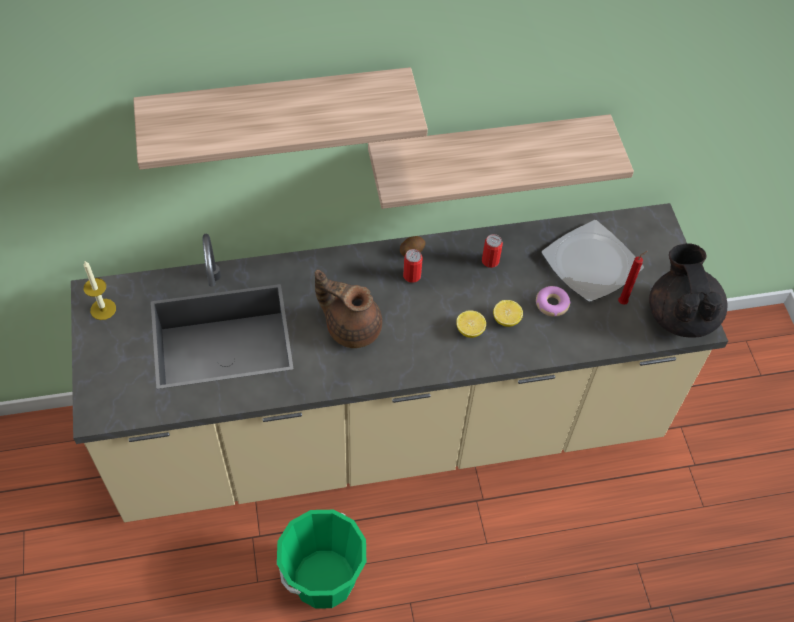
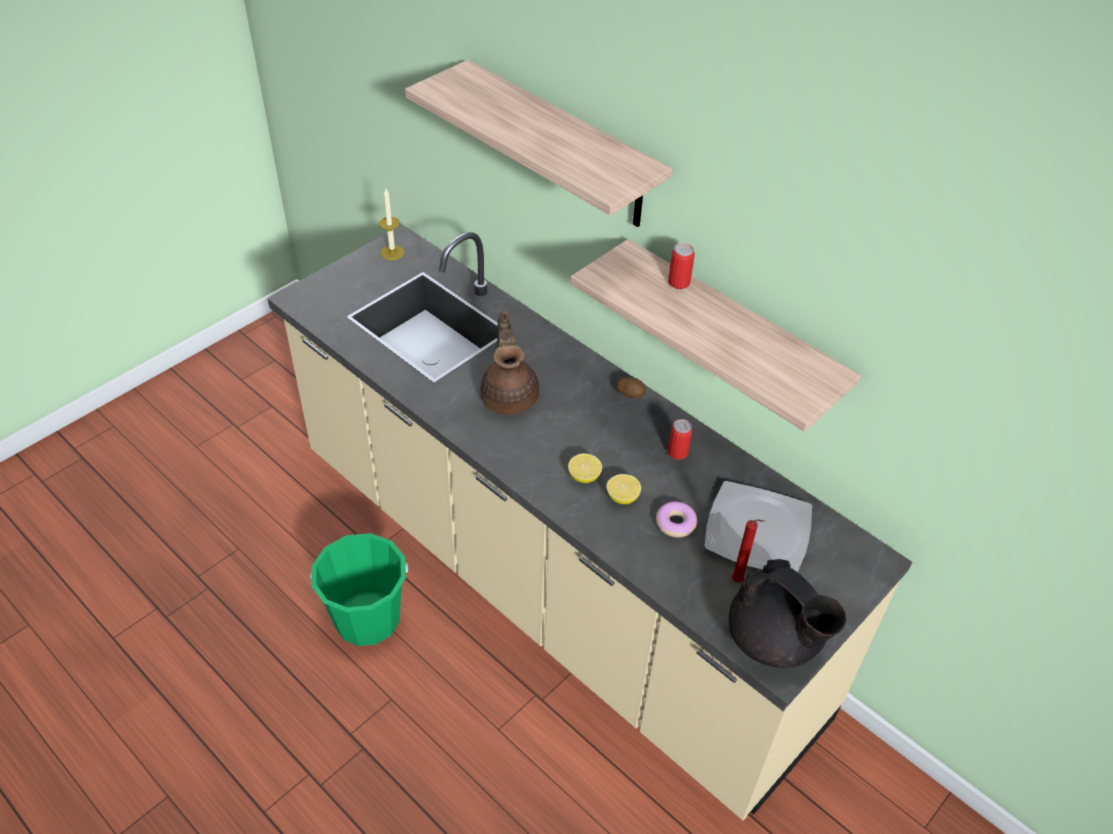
camera: 55 degrees right, 10 degrees down
can [403,249,423,283] -> can moved to [668,243,695,289]
black teapot [649,243,728,338] -> black teapot turned 90 degrees clockwise [729,559,846,668]

